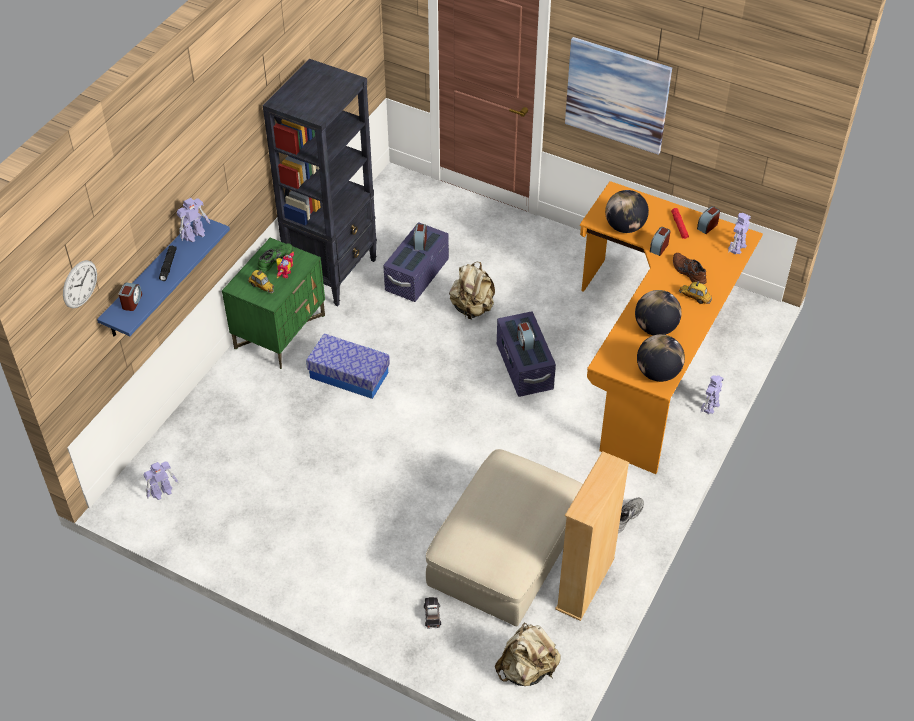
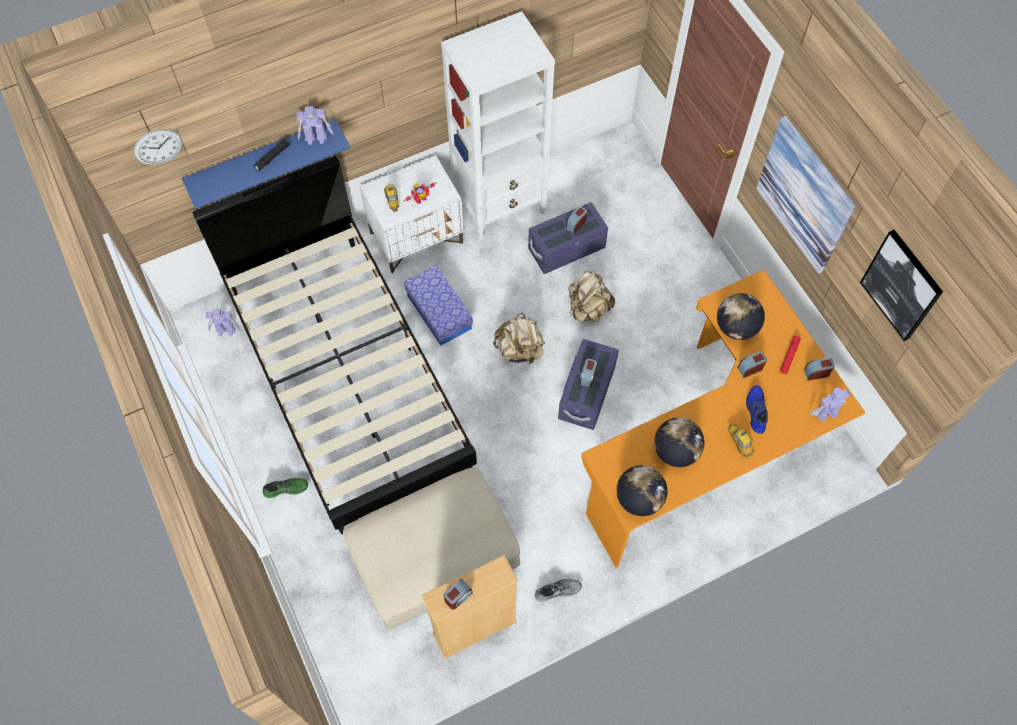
camera: 35 degrees right, 15 degrees up
alarm clock [119,282,142,311] -> alarm clock moved to [444,579,473,609]
green nightstand [222,238,325,369] -> white nightstand [359,155,464,274]
green shoe [257,243,293,272] -> green shoe moved to [263,478,308,498]
black bookcase [263,59,377,306] -> white bookcase [441,12,555,241]
toy car [424,597,441,629] -> none
beige backpack [495,623,561,686] -> beige backpack moved to [493,312,545,364]
brown shoe [673,253,706,284] -> blue shoe [746,385,768,433]
toy robot [701,375,724,414] -> none
none -> black bed [192,156,477,534]
none -> picture [860,230,943,341]

